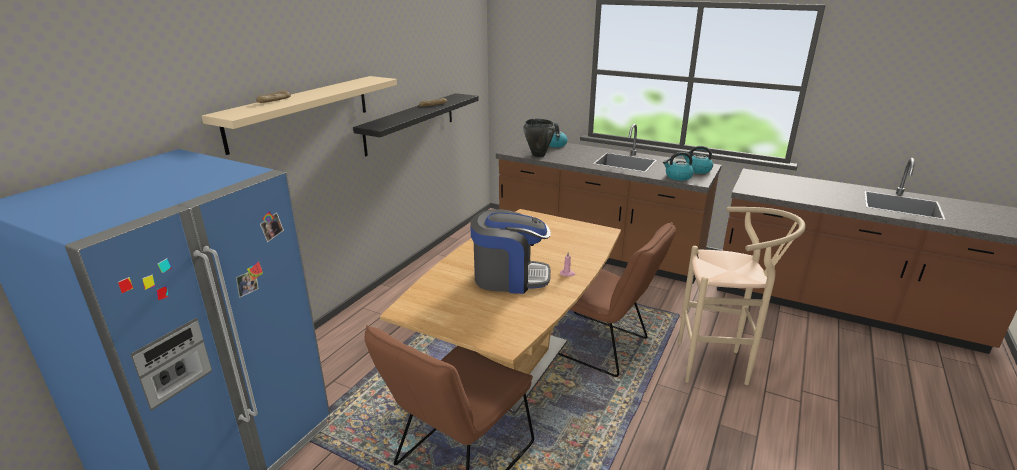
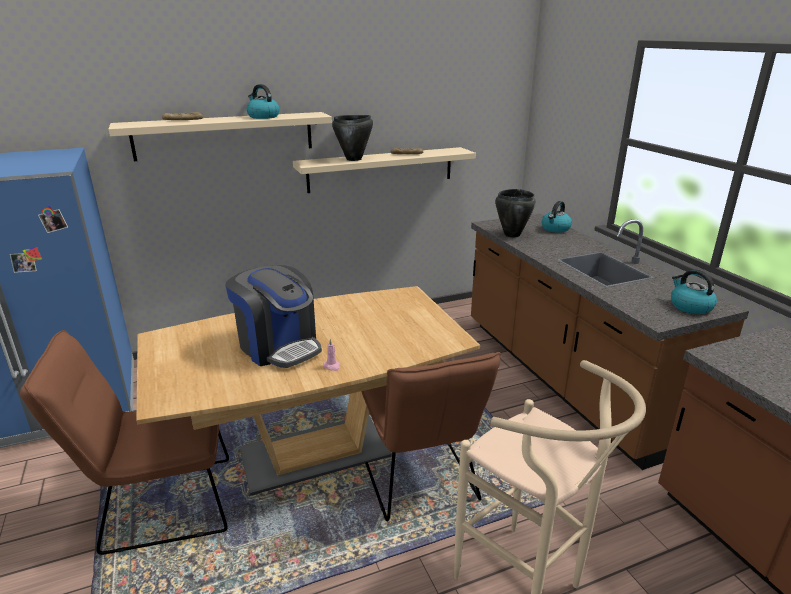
camera: 40 degrees right, 0 degrees up
black shelf [353,93,479,156] -> beige shelf [293,147,476,193]
kettle [663,152,694,181] -> kettle moved to [246,84,280,119]
none -> black cooking pot [332,115,373,161]

